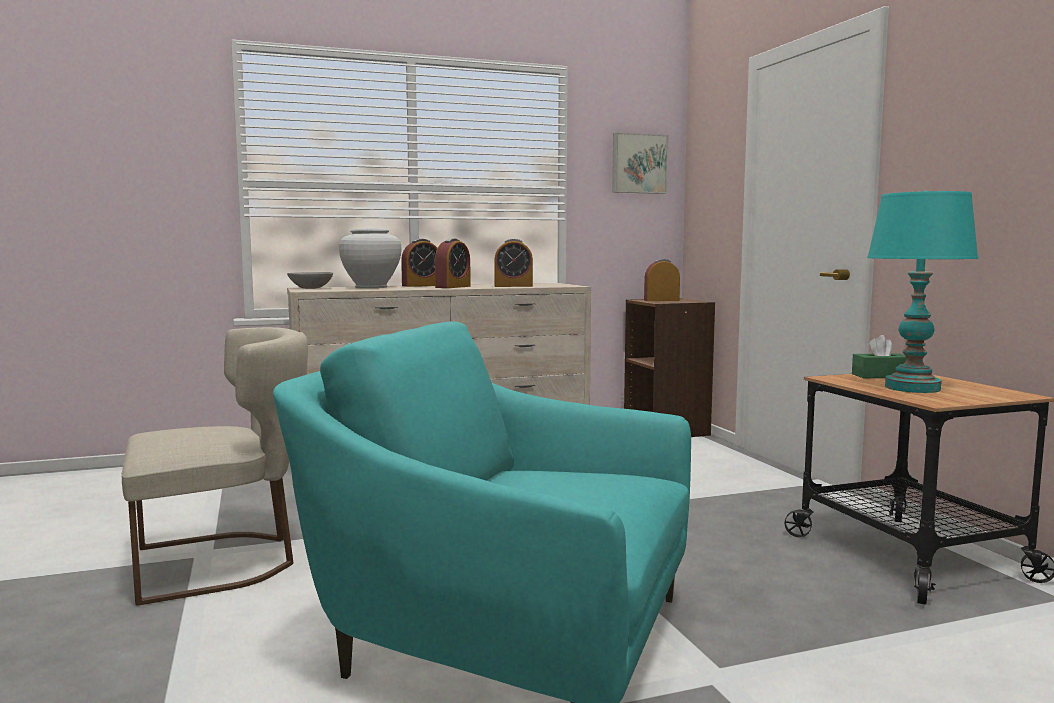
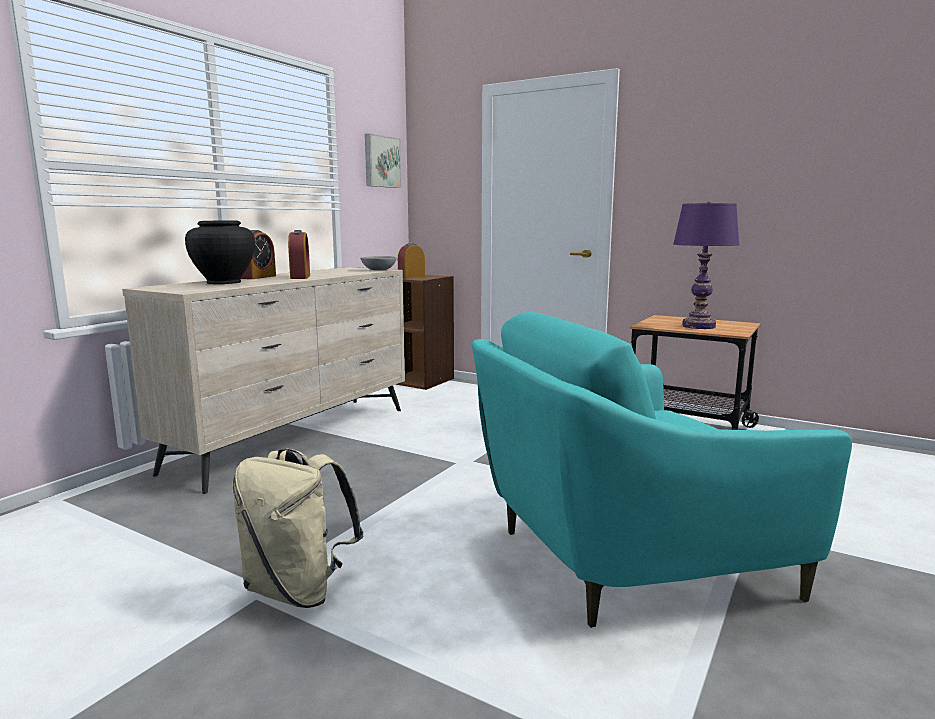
camera: 40 degrees left, 5 degrees up
beige chair [122,327,308,606] -> beige backpack [232,448,364,608]
grey bowl [287,272,333,289] -> grey bowl moved to [360,256,397,271]
white vase [339,228,402,288] -> black vase [185,220,255,284]
alarm clock [494,239,533,287] -> none
green tissue box [852,335,906,378] -> none
turquoise table lamp [867,191,979,393] -> purple table lamp [673,202,740,329]

